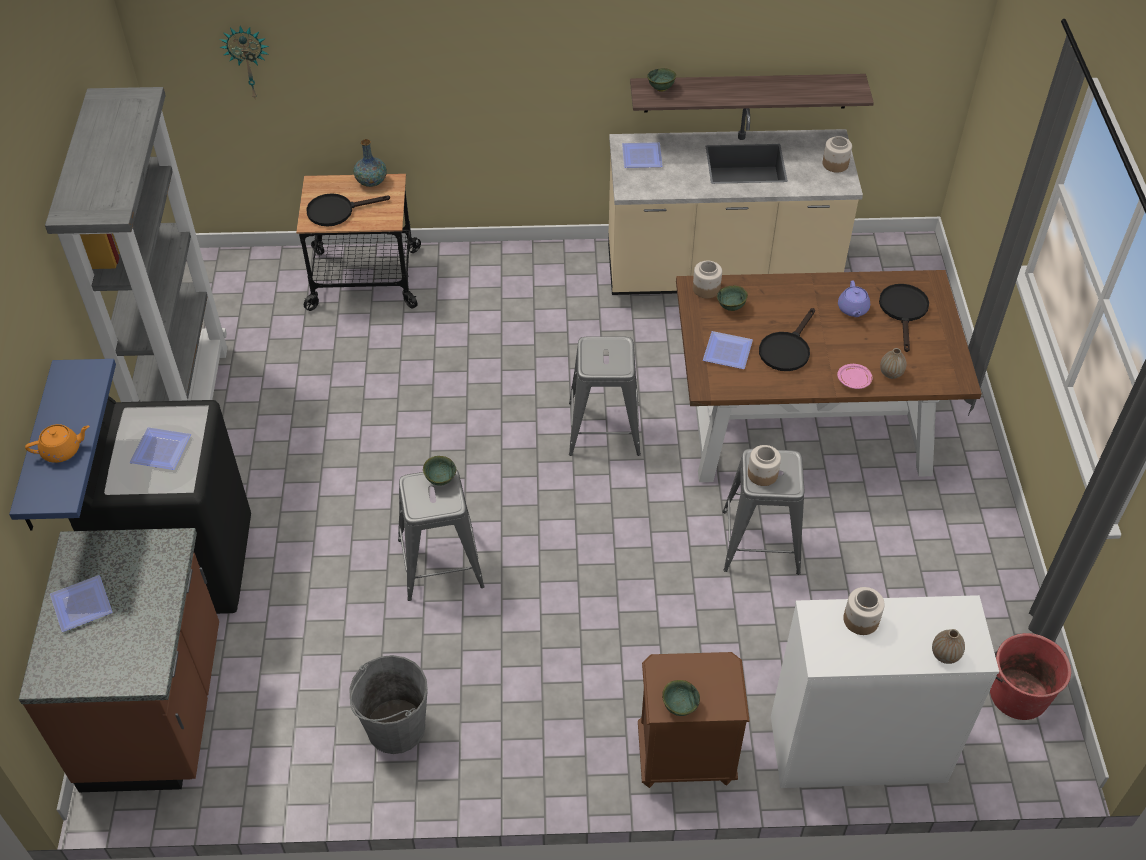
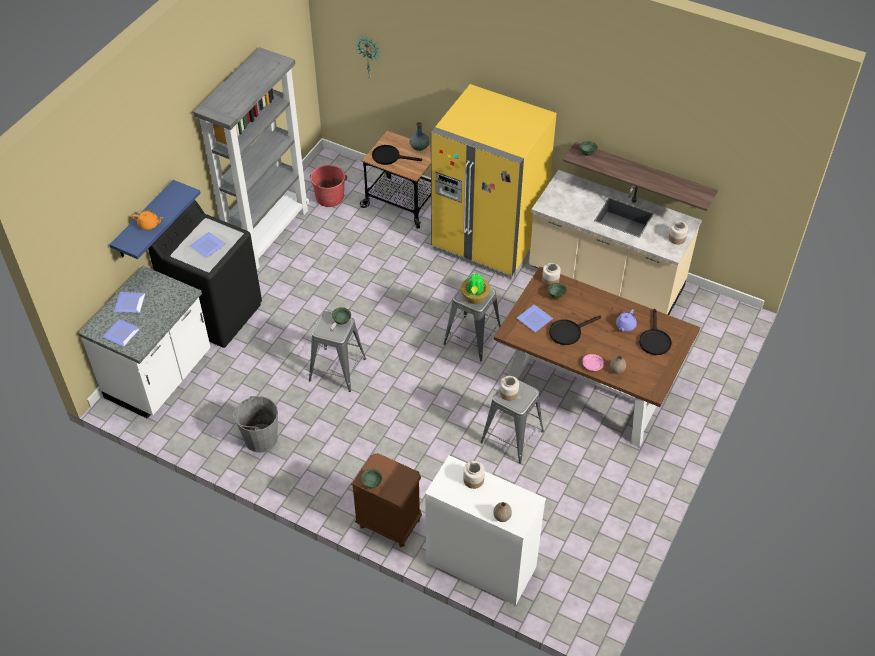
camera: 30 degrees right, 0 degrees up
brown counter [19,528,219,792] -> white counter [79,266,211,419]
plate [622,142,663,168] -> plate moved to [103,319,140,347]
black frying pan [879,284,929,352] -> black frying pan turned 150 degrees clockwise [639,309,672,355]
red bucket [990,633,1071,720] -> red bucket moved to [310,165,347,207]
none -> yellow fridge [431,84,557,280]
none -> potted plant [461,273,490,304]

